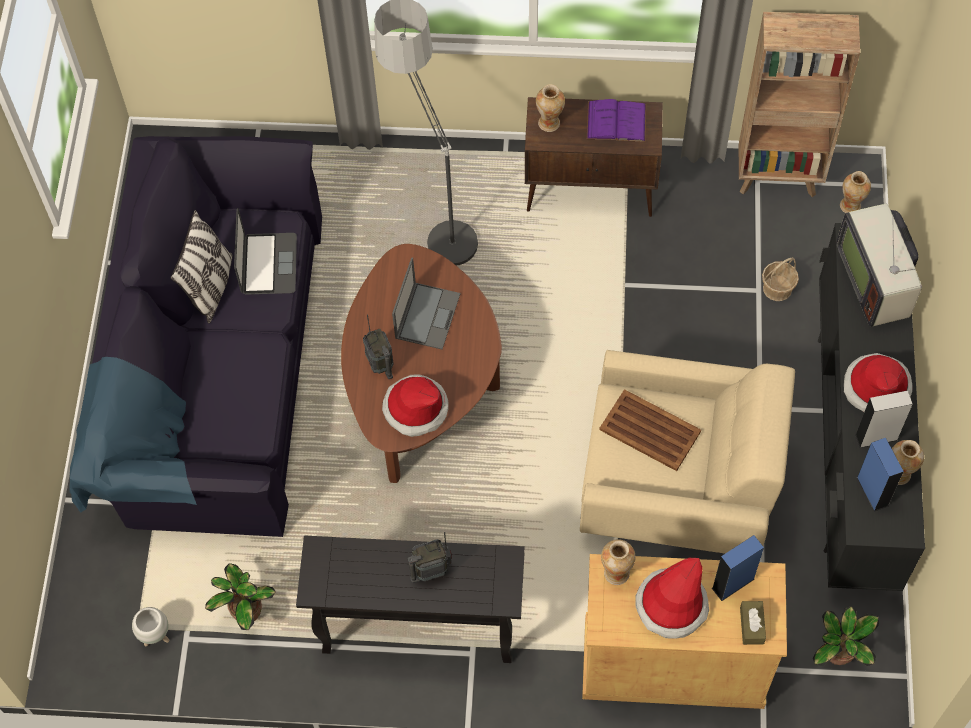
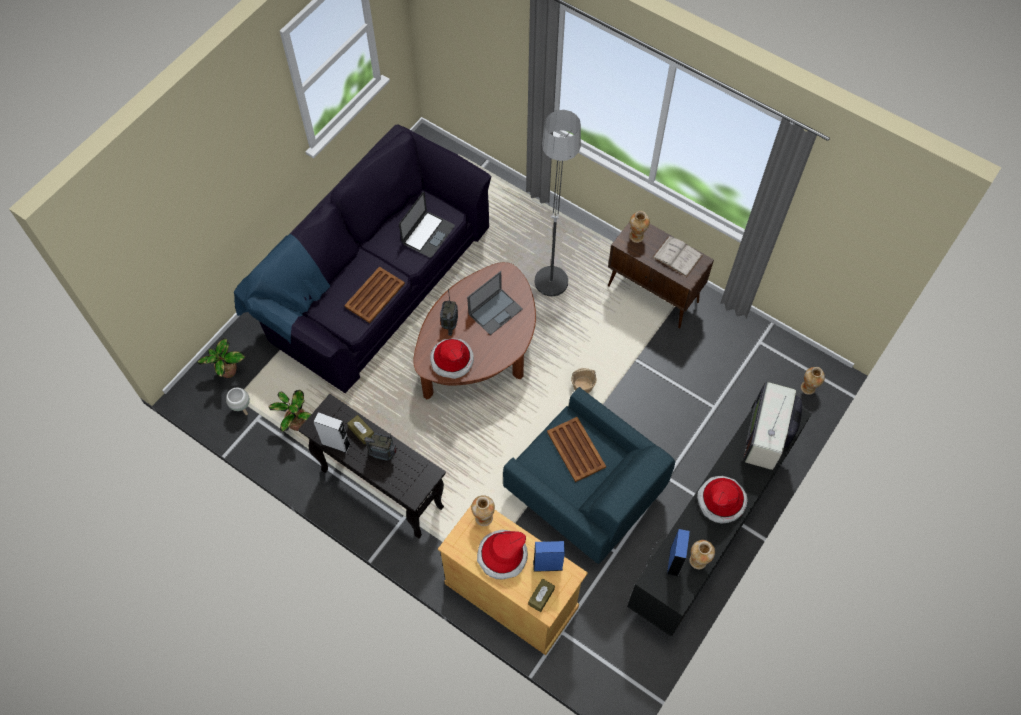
camera: 30 degrees right, 0 degrees up
pillow [170,210,232,323] -> none
beige armchair [580,350,795,554] -> blue armchair [503,387,675,564]
purple book [587,99,646,142] -> white book [652,236,703,277]
brown bookcase [739,12,860,197] -> none
basket [762,257,799,301] -> basket moved to [571,368,597,393]
potted plant [813,606,879,666] -> potted plant moved to [197,339,245,378]
grey speaker [855,390,913,448] -> grey speaker moved to [313,412,351,453]
none -> brown tray [344,266,405,323]
none -> brown tissue box [347,415,374,445]

